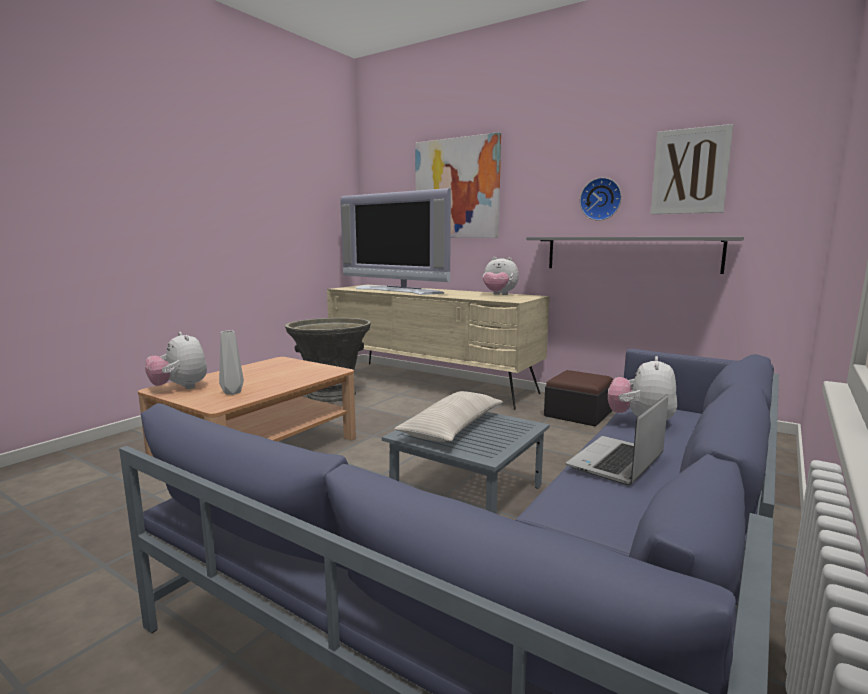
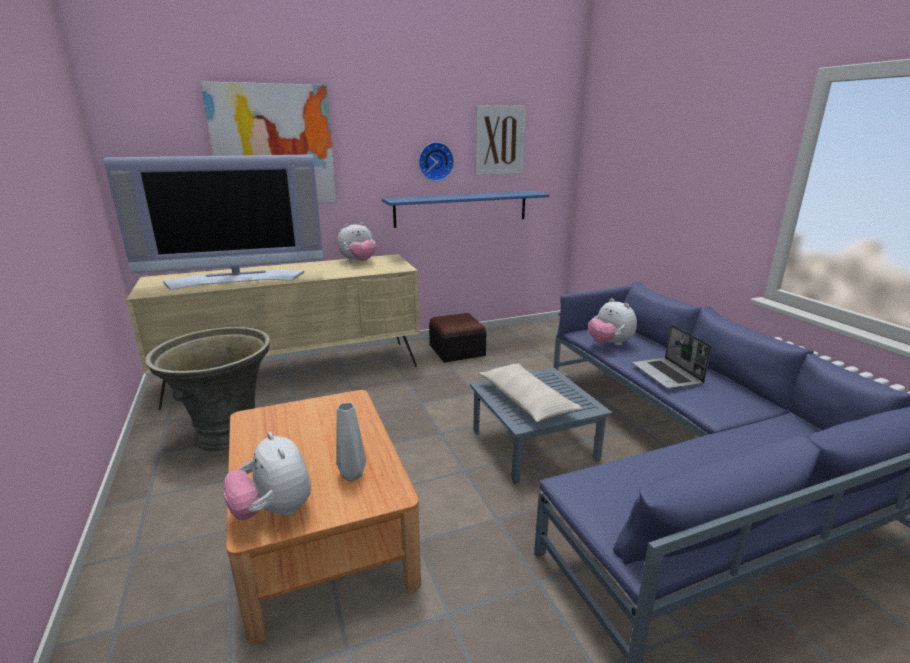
camera: 55 degrees left, 10 degrees up
plush toy [145,332,207,389] -> plush toy turned 60 degrees clockwise [224,432,311,520]
grey shelf [526,237,744,274] -> blue shelf [382,191,549,228]

